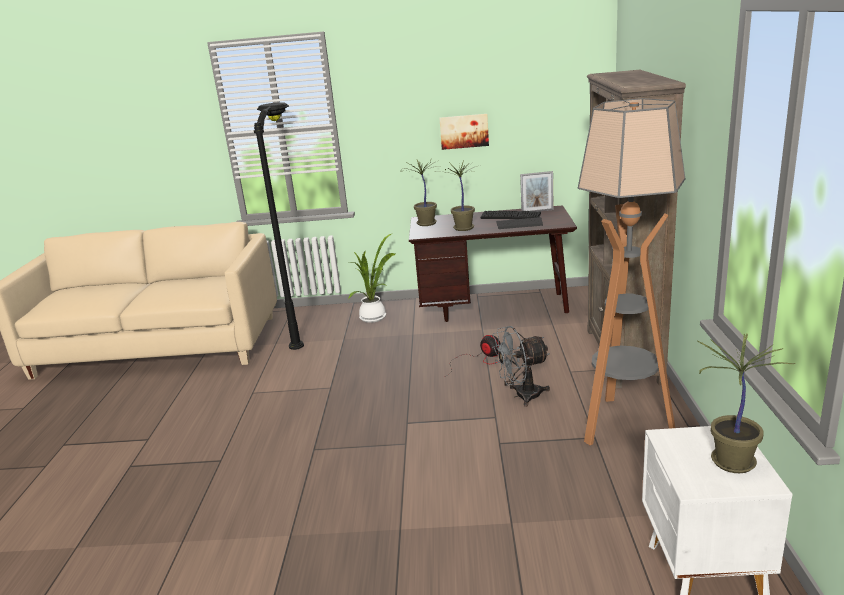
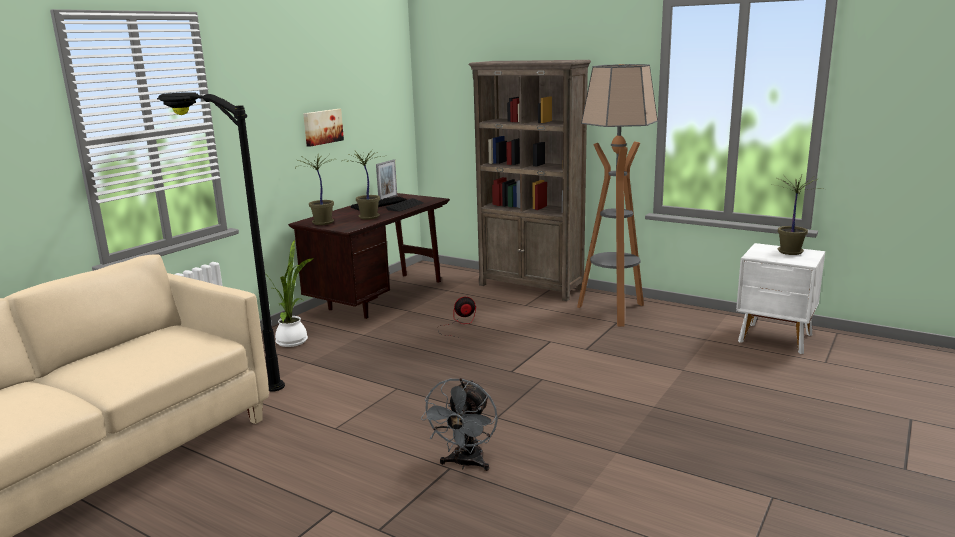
camera: 60 degrees left, 5 degrees down
grey fan [492,326,550,407] -> grey fan moved to [421,378,498,471]

